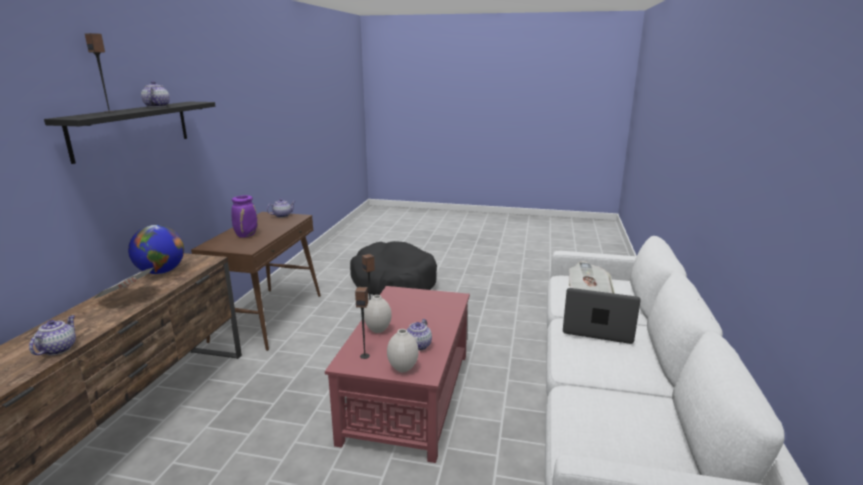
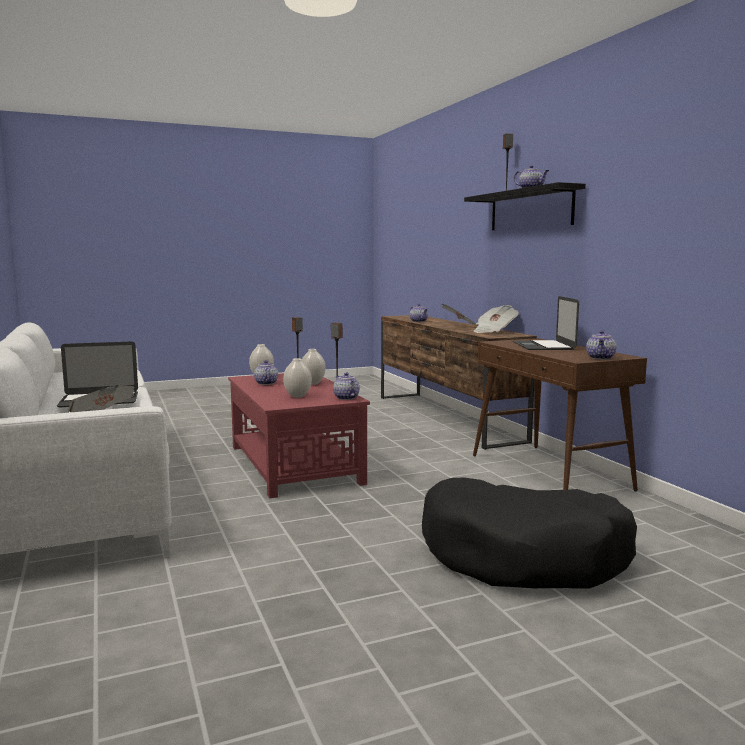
camera: 145 degrees right, 10 degrees down
globe [128,225,184,274] -> newspaper [474,305,519,333]
purple vase [231,195,257,238] -> laptop [513,296,579,350]
none -> white vase [283,358,312,398]
none -> teapot [333,372,360,400]

